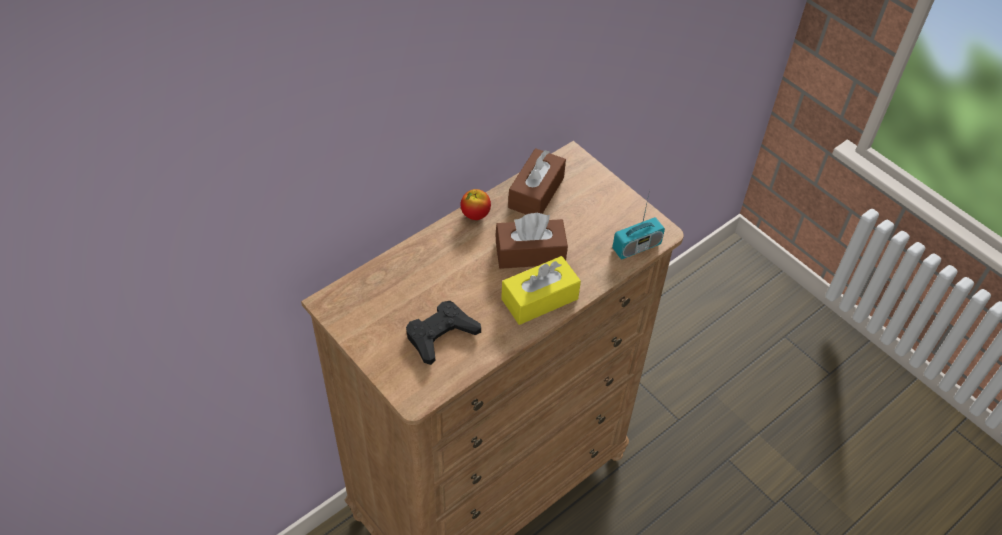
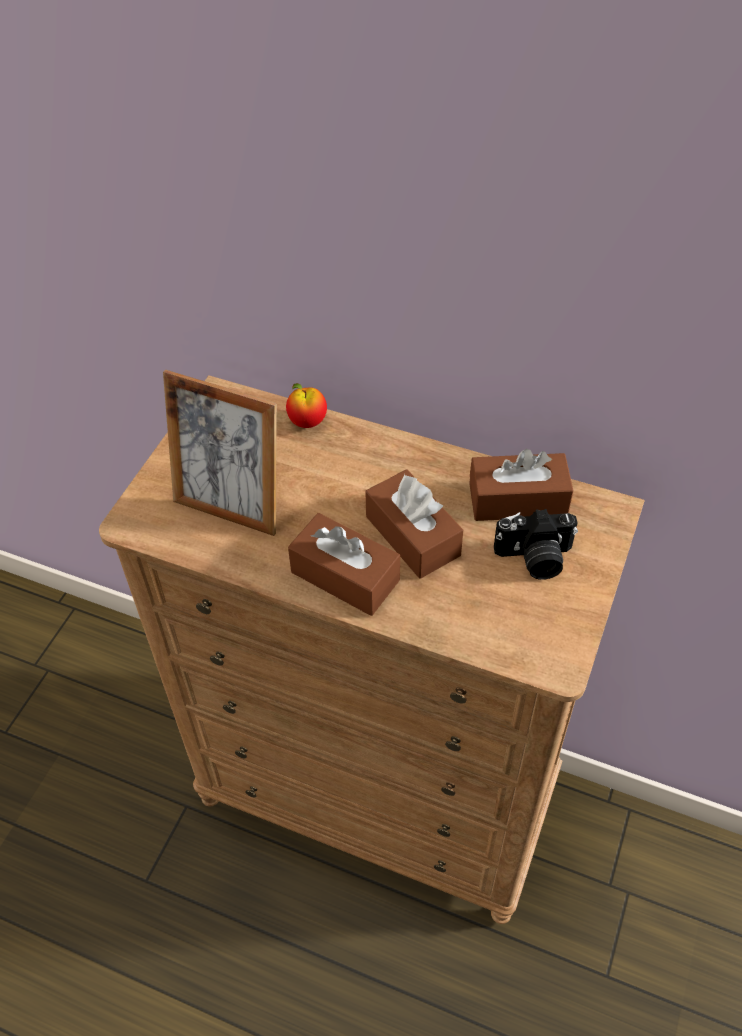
camera: 65 degrees right, 0 degrees up
black game controller [406,301,481,365] -> picture frame [163,370,277,536]
apple [460,189,491,220] -> apple moved to [286,383,327,428]
yellow tissue box [501,256,581,325] -> brown tissue box [288,513,400,616]
radio [612,190,665,259] -> none
none -> camera [494,509,578,580]

